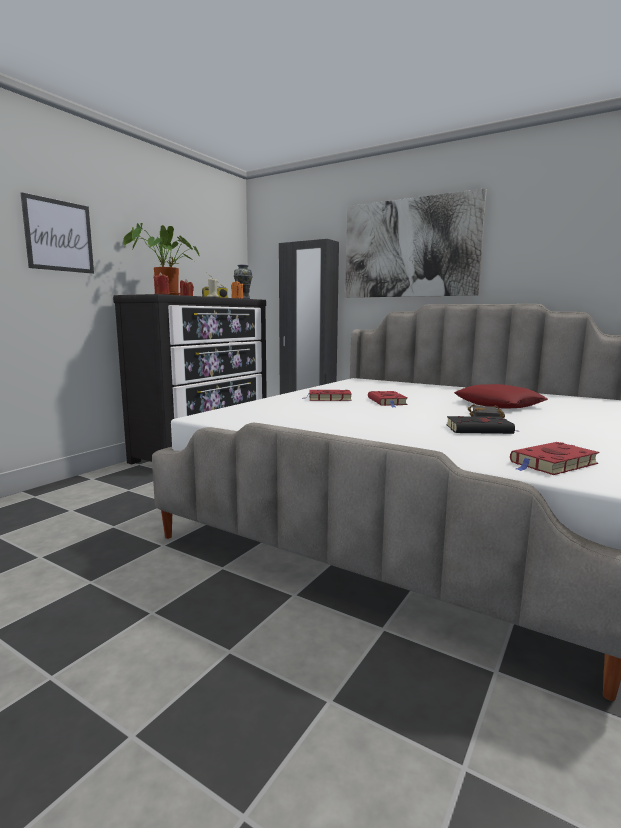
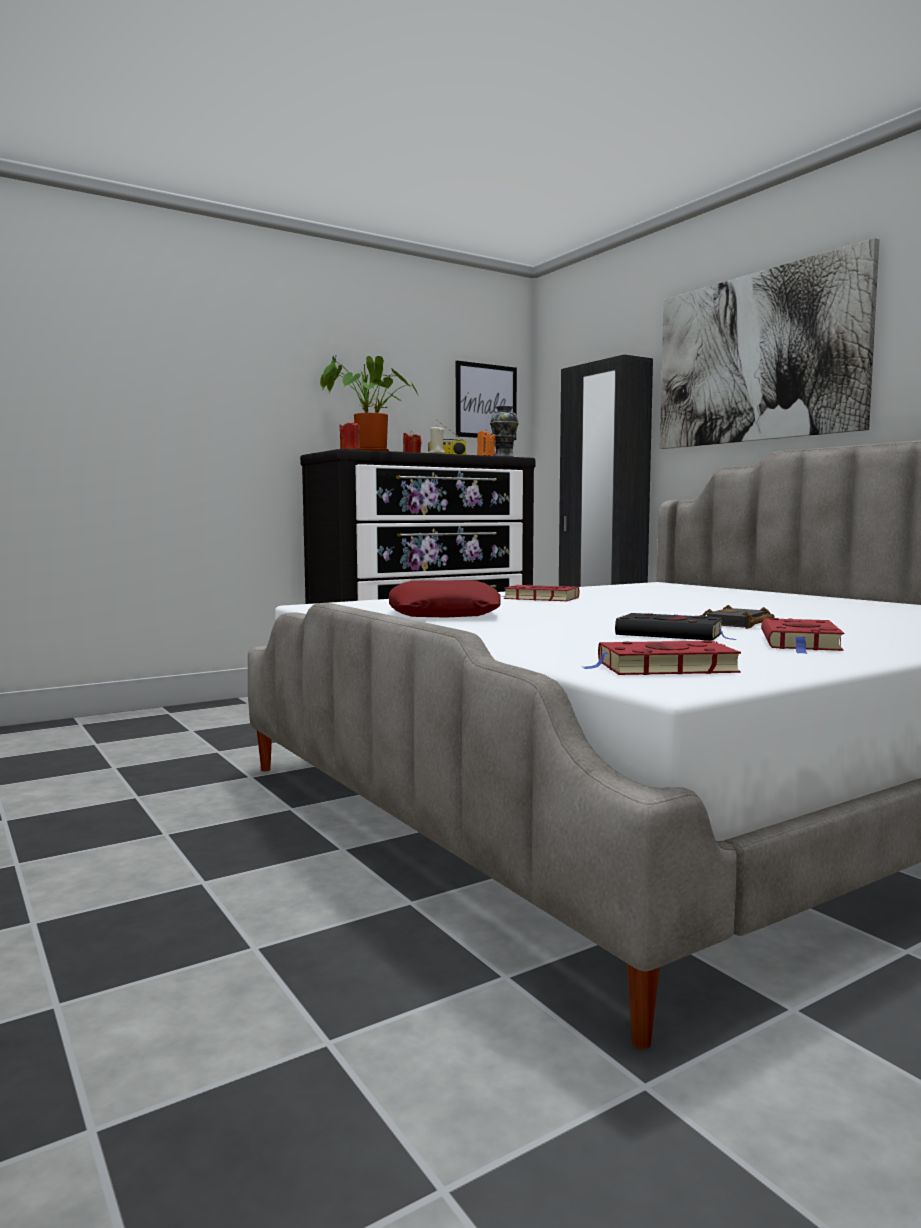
camera: 25 degrees right, 5 degrees down
picture [21,192,94,274] -> picture moved to [456,361,517,440]
red book [368,391,408,408] -> red book moved to [761,618,844,654]
red pillow [454,384,548,409] -> red pillow moved to [389,580,501,617]

